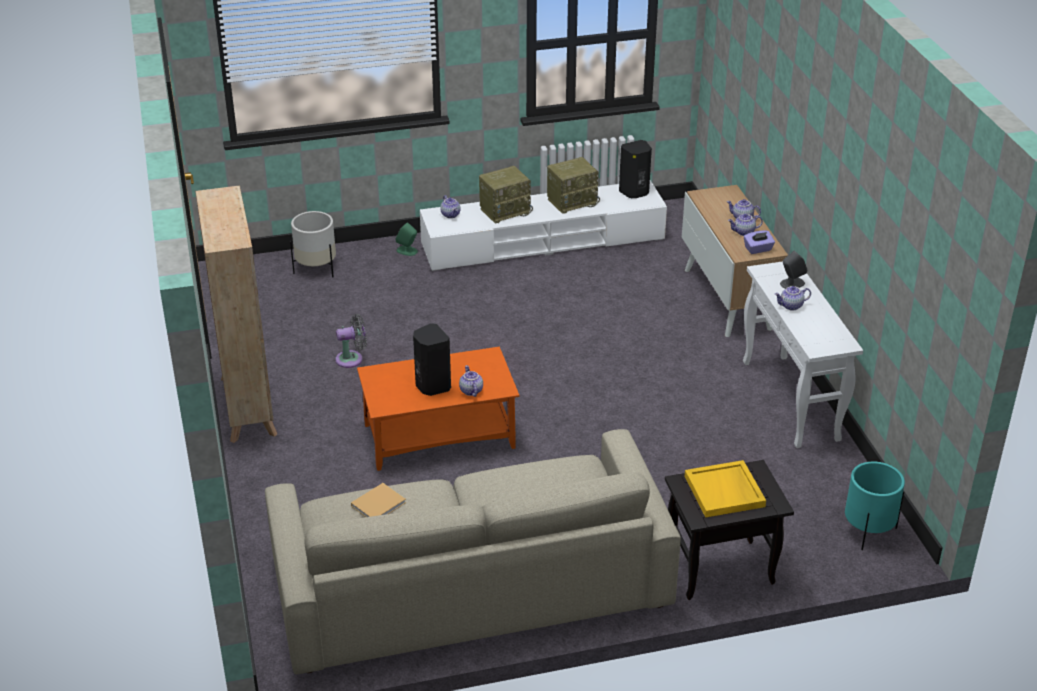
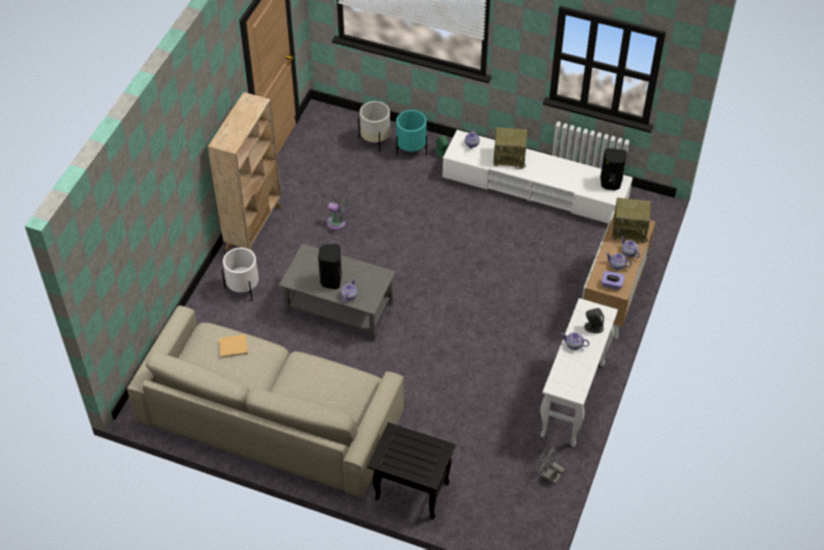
camera: 35 degrees right, 15 degrees up
orange coffee table [357,347,520,471] -> grey coffee table [279,244,396,341]
radio [547,157,600,214] -> radio moved to [612,198,651,243]
yellow tray [685,460,766,518] -> none
turquoise planter [845,461,905,550] -> turquoise planter moved to [396,110,427,156]
none -> white planter [222,248,259,300]
none -> grey fan [536,447,565,484]

